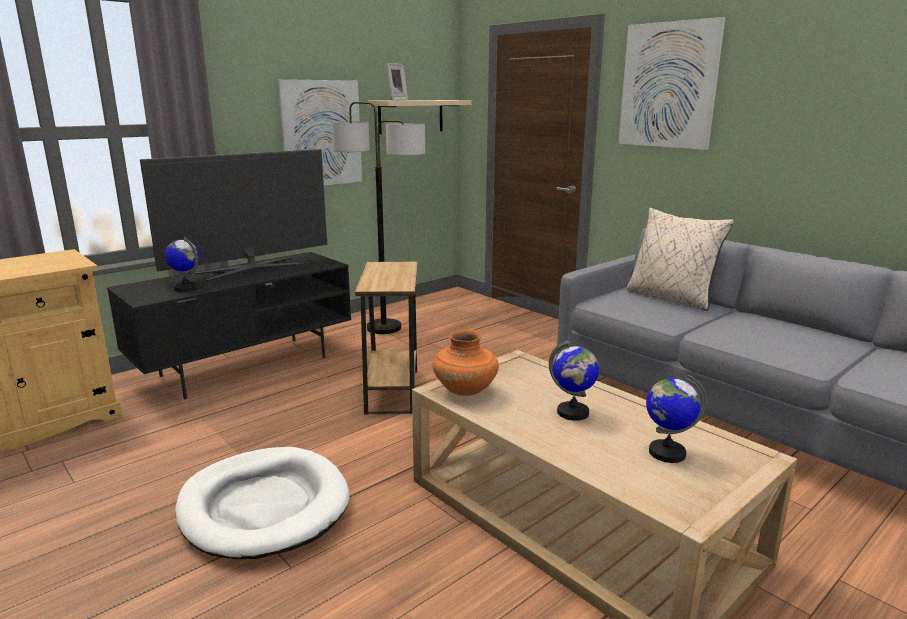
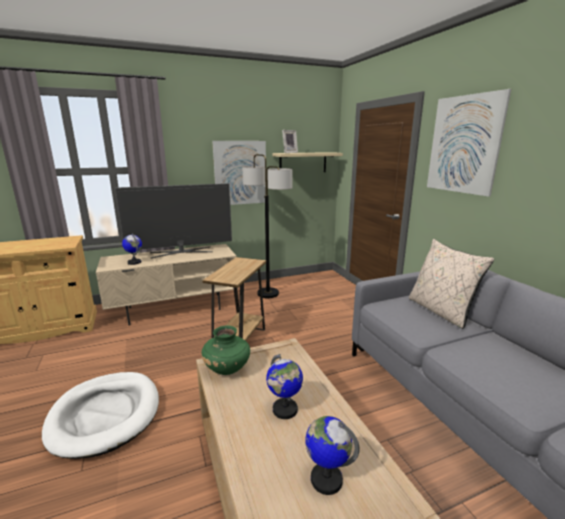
camera: 20 degrees right, 0 degrees up
black tv stand [107,252,351,399] -> beige tv stand [96,244,238,325]
orange vase [432,330,499,396] -> green vase [201,325,250,375]

